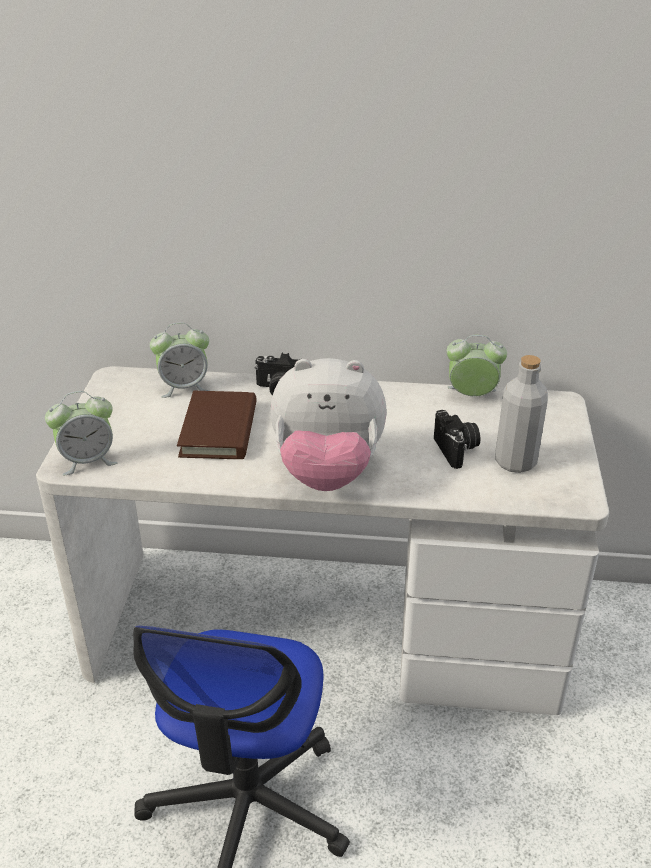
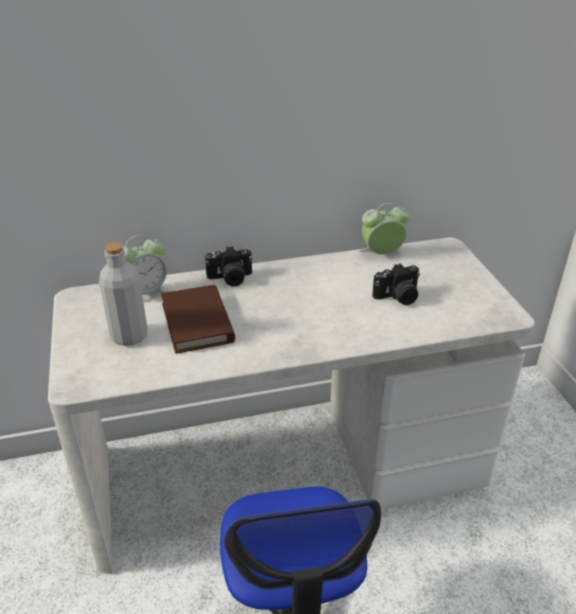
camera: 20 degrees left, 0 degrees up
alarm clock [45,391,118,475] -> none
plush toy [271,358,387,491] -> none
camera [434,410,480,469] -> camera turned 105 degrees clockwise [372,263,420,305]
grey bottle [495,355,548,473] -> grey bottle moved to [99,242,147,346]

